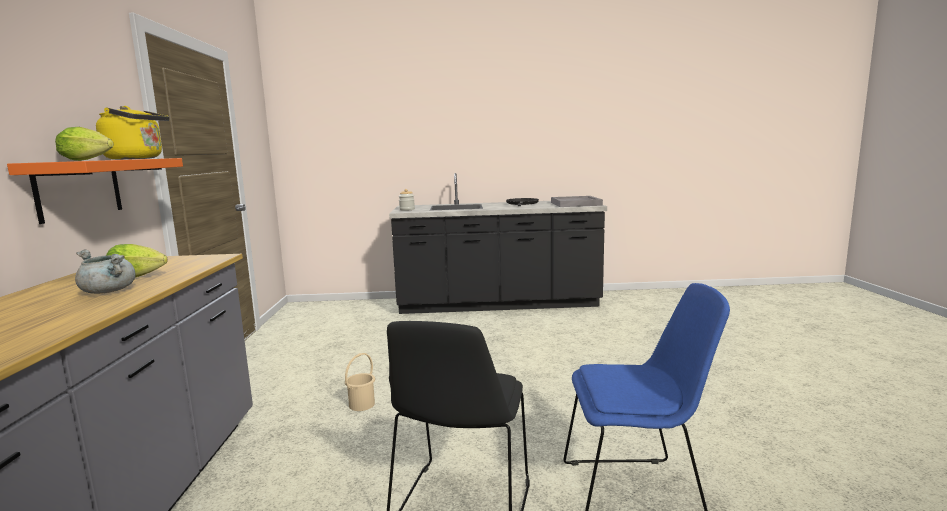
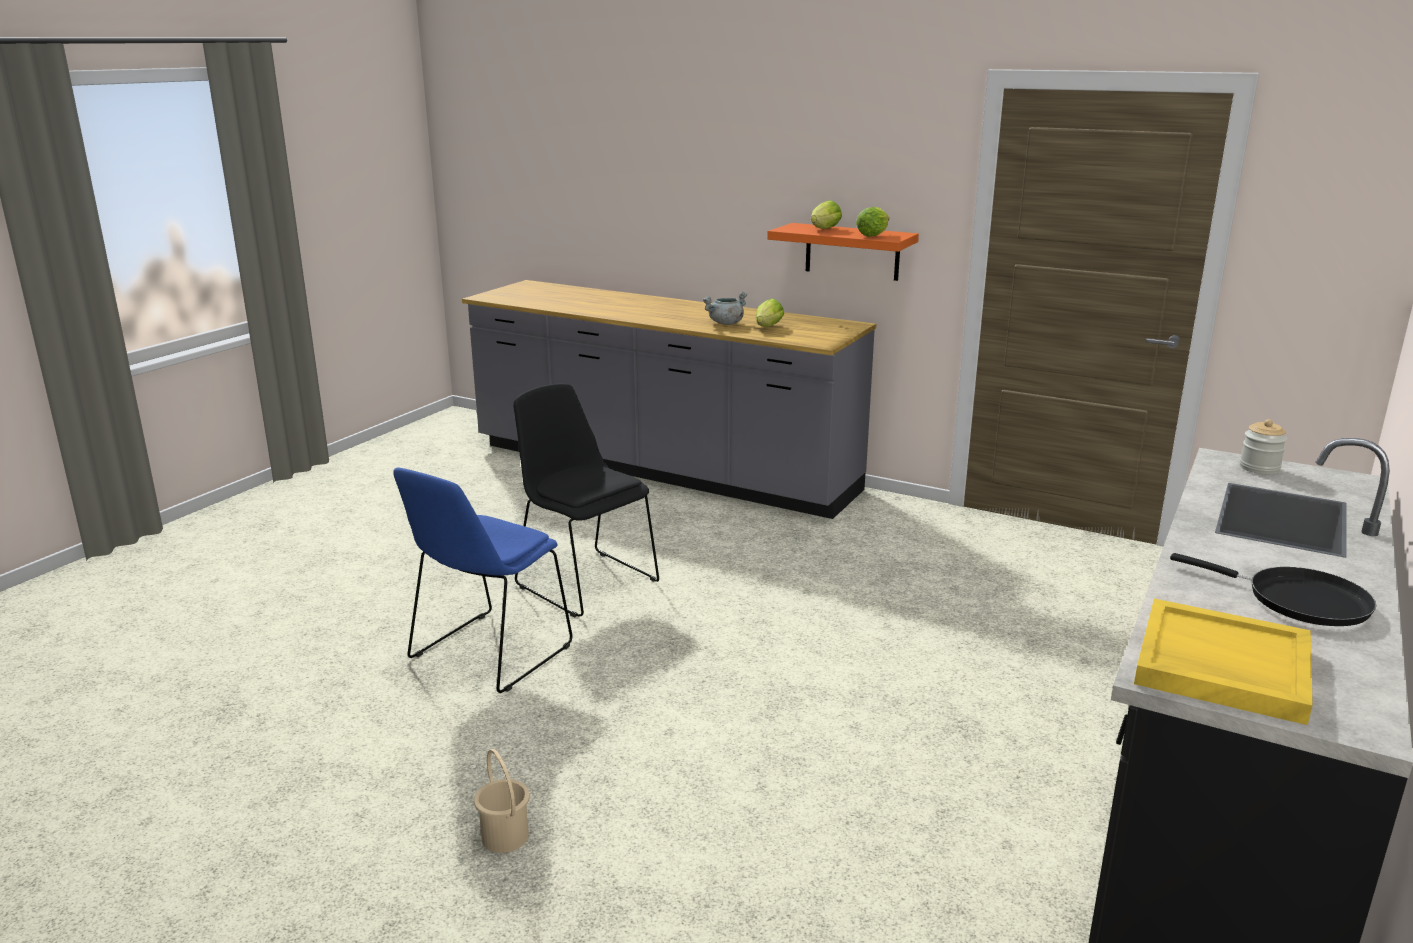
camera: 120 degrees right, 10 degrees up
yellow kettle [96,106,169,159] -> lettuce [856,207,889,237]
beige bucket [345,353,375,411] -> beige bucket moved to [474,749,530,853]
grey tray [551,196,603,207] -> yellow tray [1134,599,1313,725]

